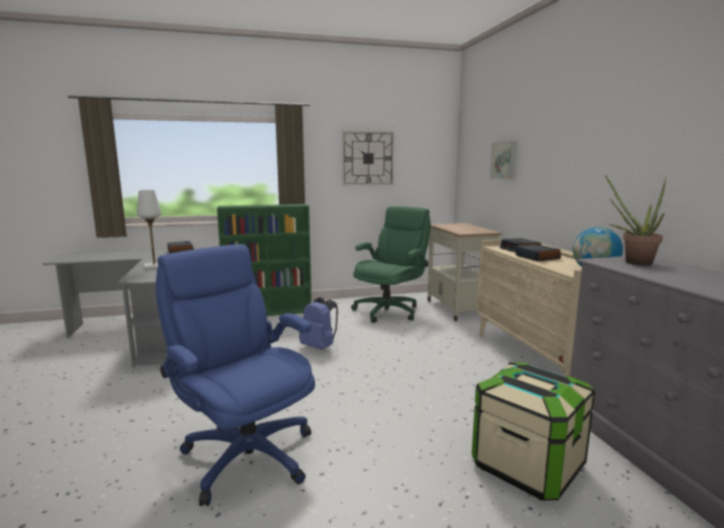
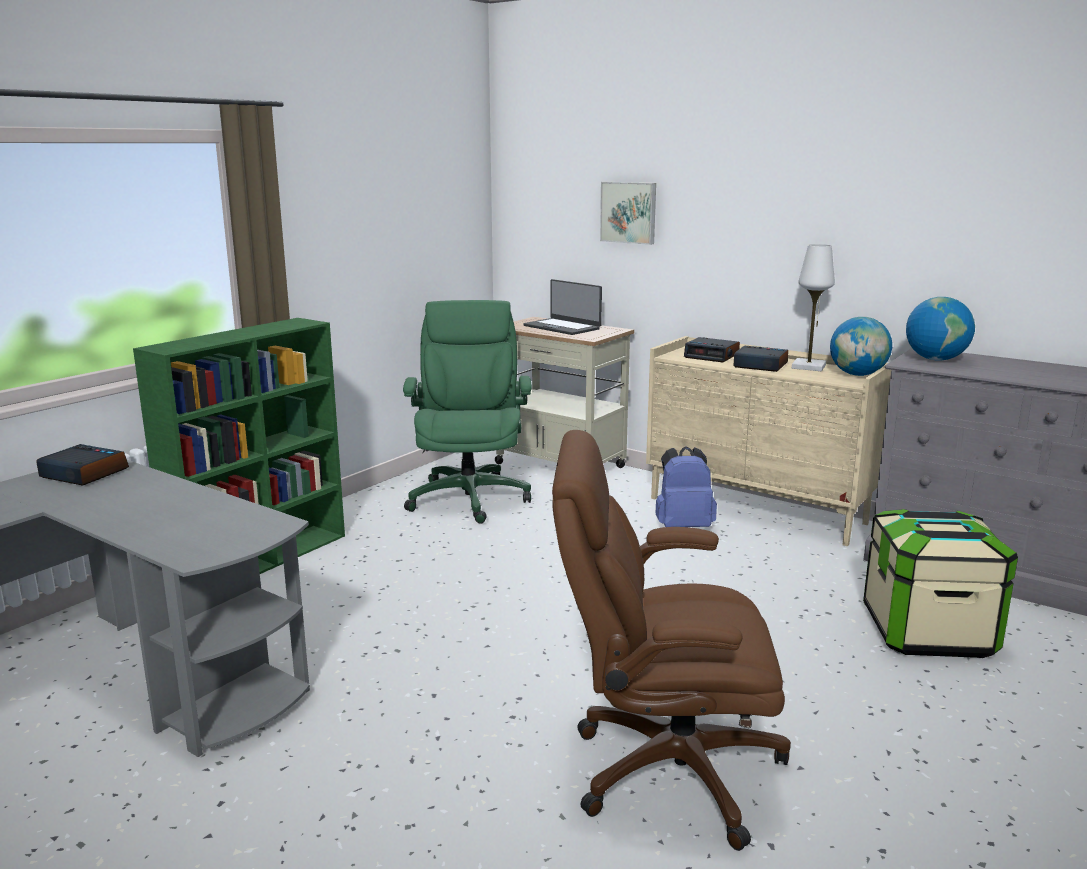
camera: 40 degrees left, 5 degrees up
white table lamp [137,190,161,270] -> white table lamp moved to [792,244,835,371]
blue office chair [156,244,315,506] -> brown office chair [552,430,791,851]
blue backpack [299,297,338,350] -> blue backpack moved to [655,446,717,527]
wall clock [342,130,395,186] -> none
potted plant [605,175,666,266] -> globe [906,297,975,360]
none -> laptop [523,279,602,335]

